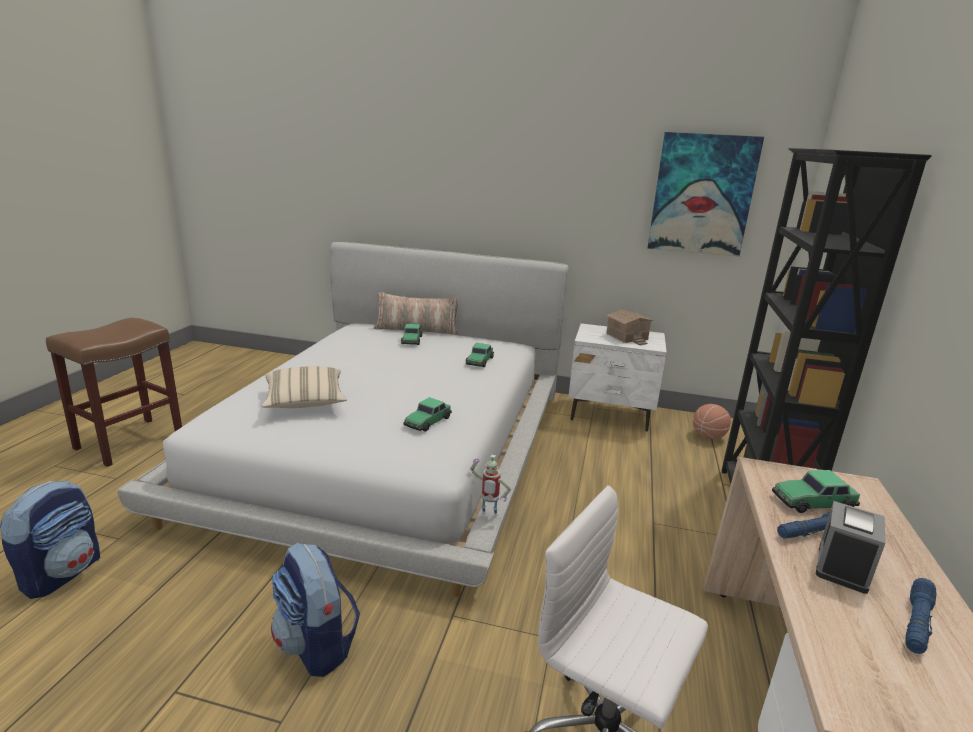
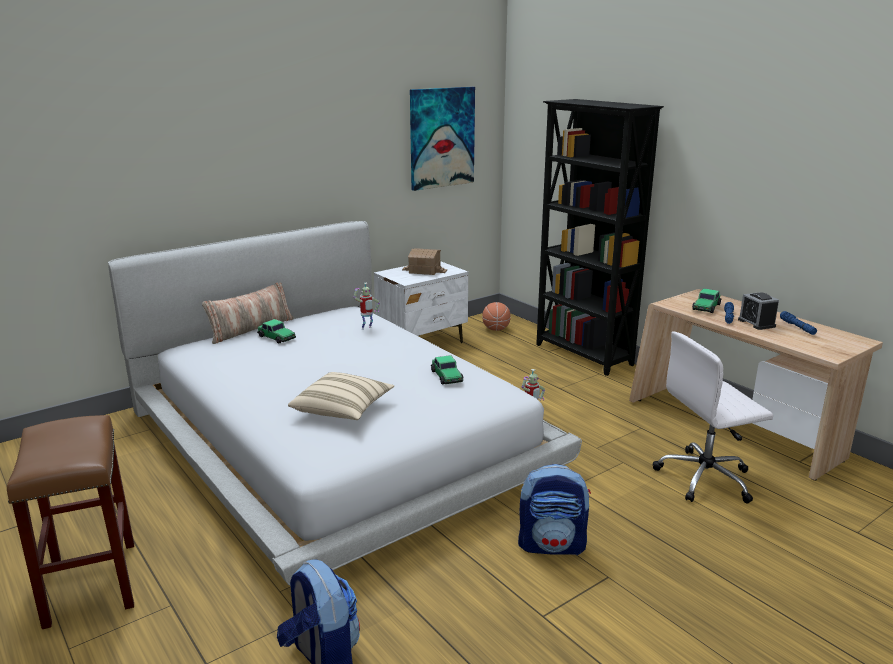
camera: 50 degrees left, 0 degrees up
toy car [466,343,494,367] -> toy robot [353,283,380,330]

